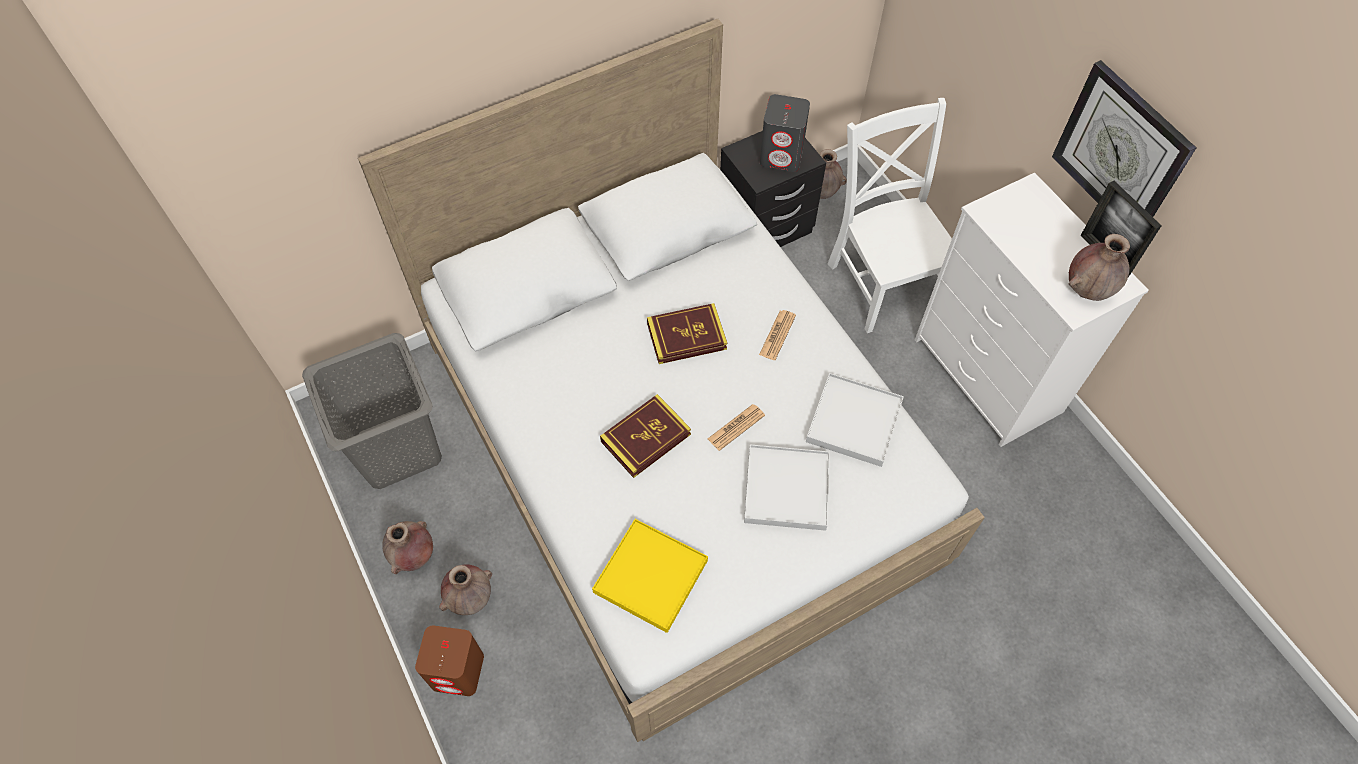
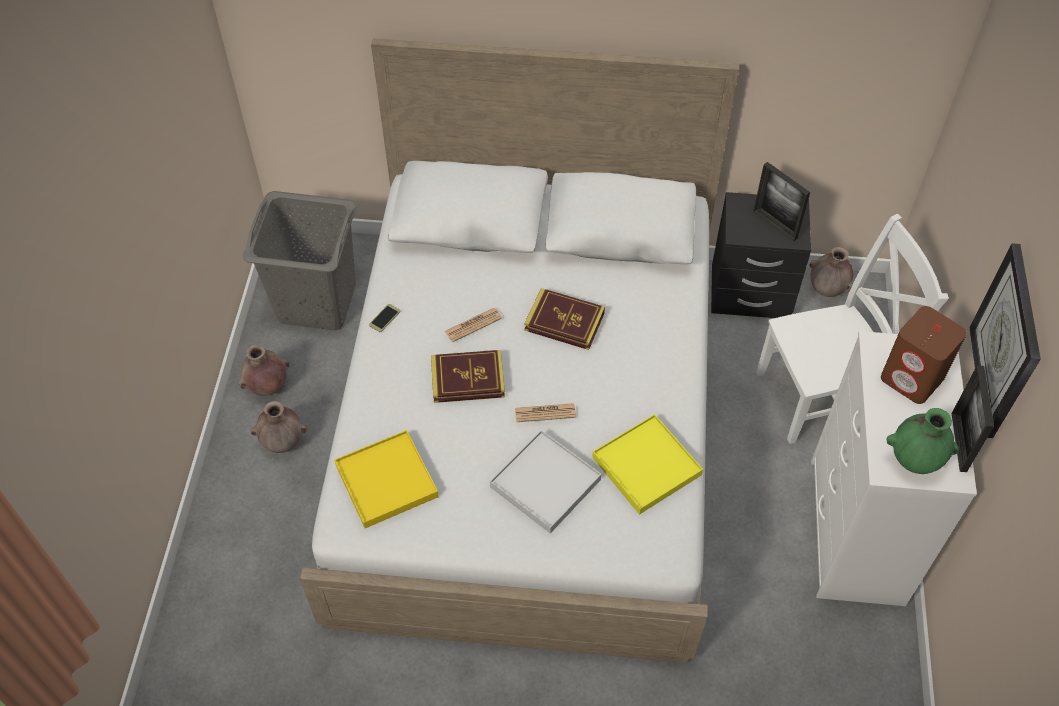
camera: 35 degrees right, 5 degrees down
brown speaker [415,625,484,696] -> brown speaker moved to [881,306,967,404]
newspaper [759,310,796,360] -> newspaper moved to [445,308,502,342]
grey speaker [760,94,810,172] -> picture frame [753,162,810,241]
white tray [806,373,904,467] -> yellow tray [592,414,703,515]
white chair [828,98,952,333] -> white chair turned 60 degrees clockwise [756,214,949,444]
brown vase [1068,234,1130,301] -> green vase [887,408,959,474]
none -> phone [369,304,400,332]

